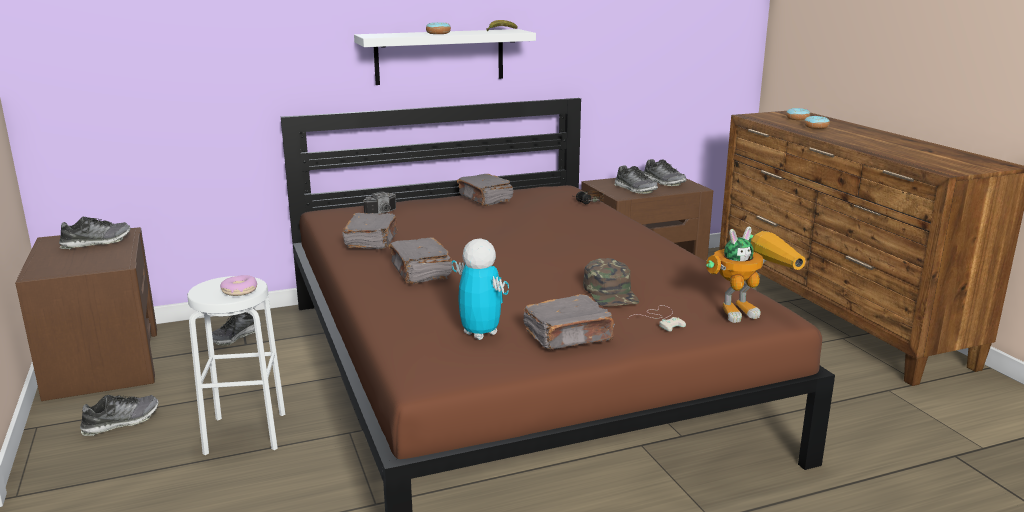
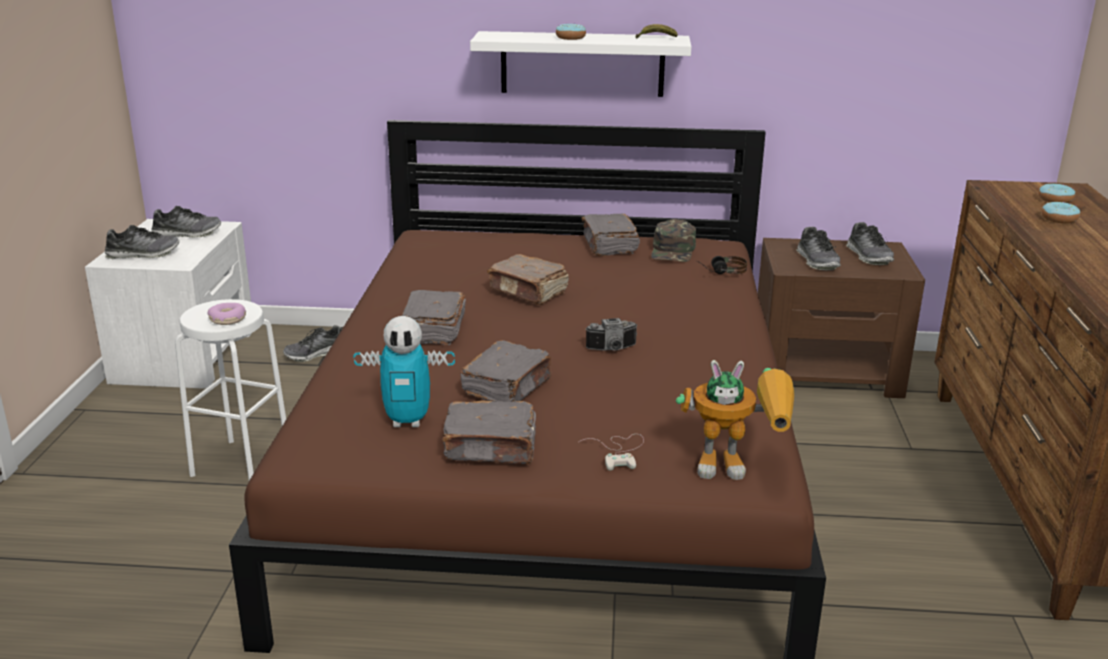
camera: 25 degrees right, 5 degrees up
brown nightstand [15,227,157,401] -> white nightstand [85,219,253,389]
shoe [80,395,159,436] -> shoe moved to [105,225,179,259]
grey book [342,213,397,249] -> grey book moved to [460,340,552,402]
camera [363,192,396,214] -> camera moved to [585,318,638,351]
toy robot [452,238,509,340] -> toy robot turned 105 degrees clockwise [353,316,455,427]
green cap [583,258,639,307] -> green cap moved to [651,219,696,262]
none -> brown book [487,254,569,305]

